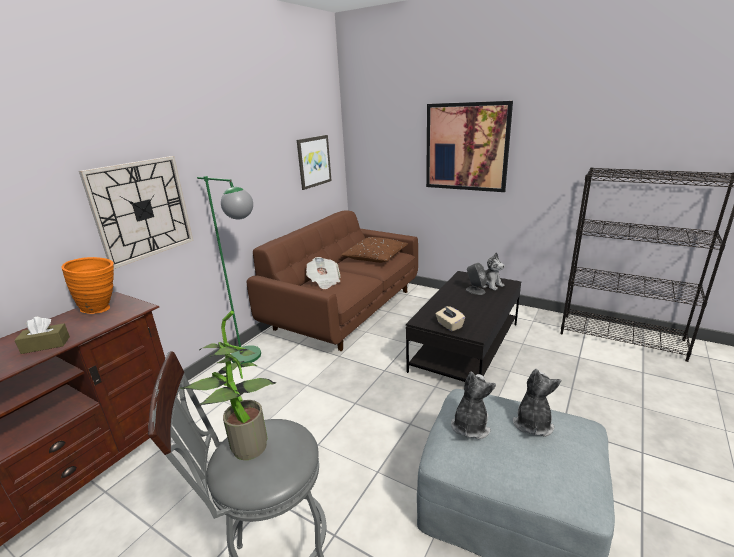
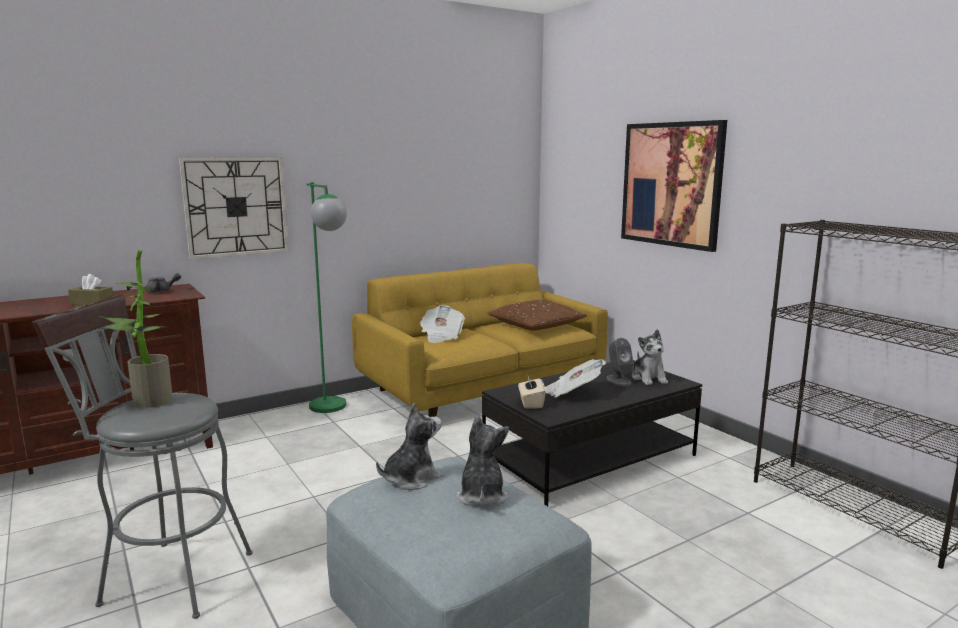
camera: 25 degrees right, 10 degrees down
orange vase [62,257,114,314] -> grey teapot [146,273,181,293]
brown sofa [247,210,418,351] -> yellow sofa [352,263,608,417]
picture [297,135,332,190] -> none
plush toy [513,369,561,437] -> plush toy turned 45 degrees counterclockwise [456,416,509,506]
none -> newspaper [545,359,606,398]

